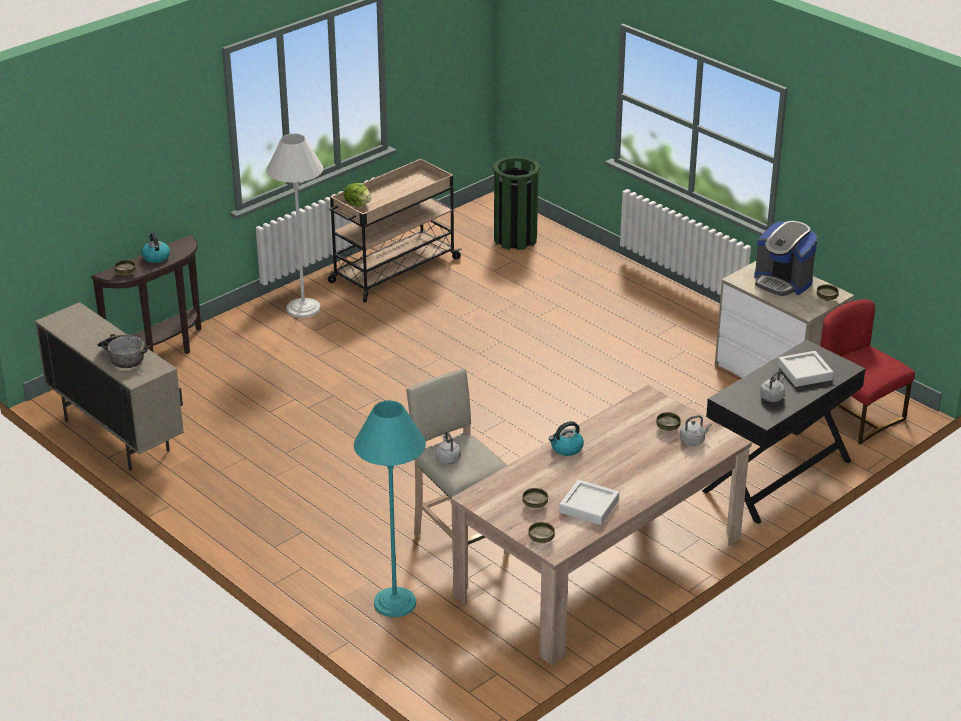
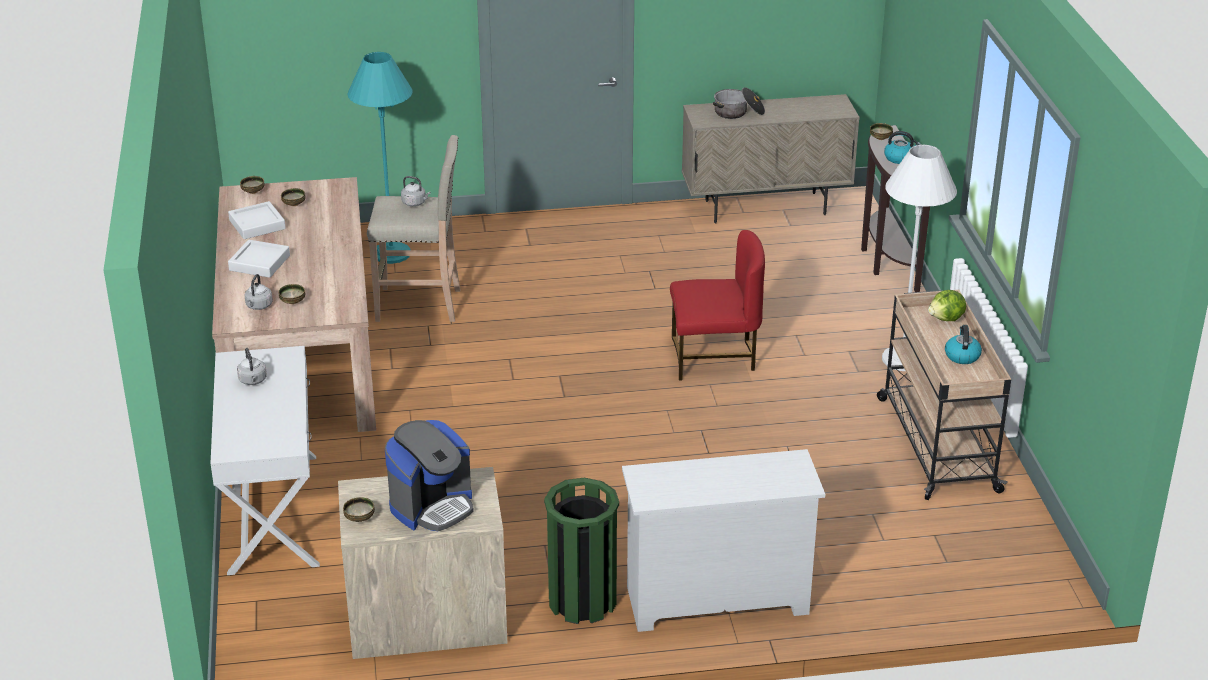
camera: 125 degrees right, 0 degrees up
green trash can [493,156,540,250] -> green trash can moved to [544,478,619,624]
kettle [549,421,584,456] -> kettle moved to [945,325,982,364]
black console table [702,340,865,524] -> white console table [210,346,320,575]
coffee machine [754,221,818,296] -> coffee machine turned 150 degrees clockwise [385,420,474,531]
grey tray [778,351,834,387] -> grey tray moved to [228,240,290,278]
red chair [820,299,915,444] -> red chair moved to [670,230,765,381]
none -> white dresser [622,449,825,632]

